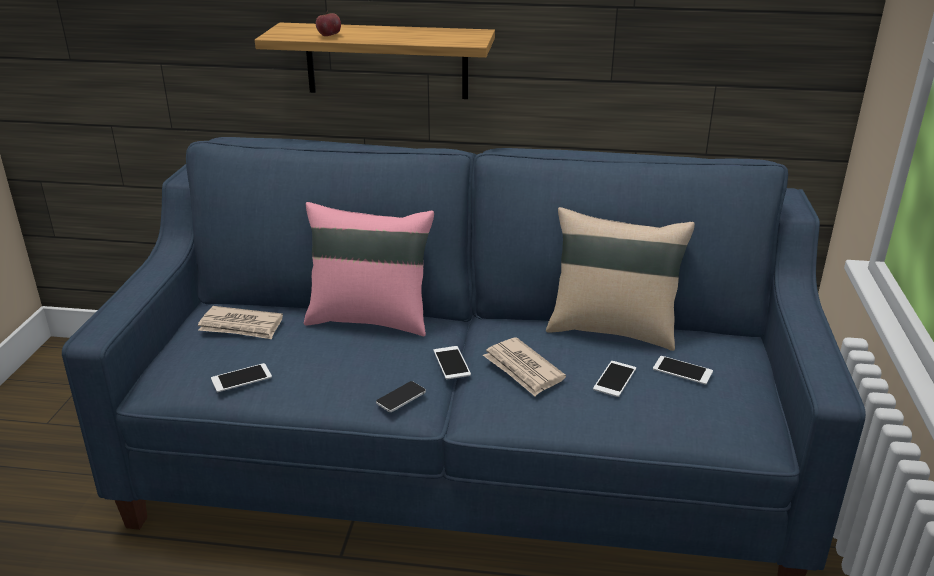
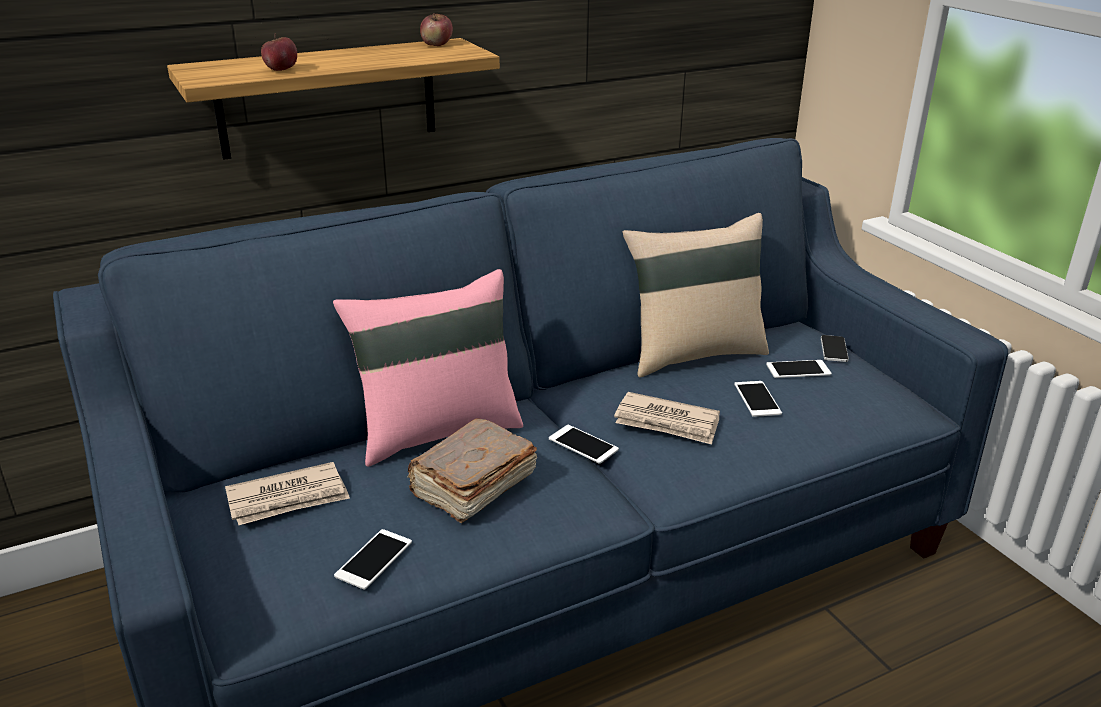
camera: 35 degrees left, 0 degrees up
phone [376,381,426,412] -> phone moved to [821,335,849,362]
none -> brown book [407,418,537,523]
none -> apple [420,13,453,46]

